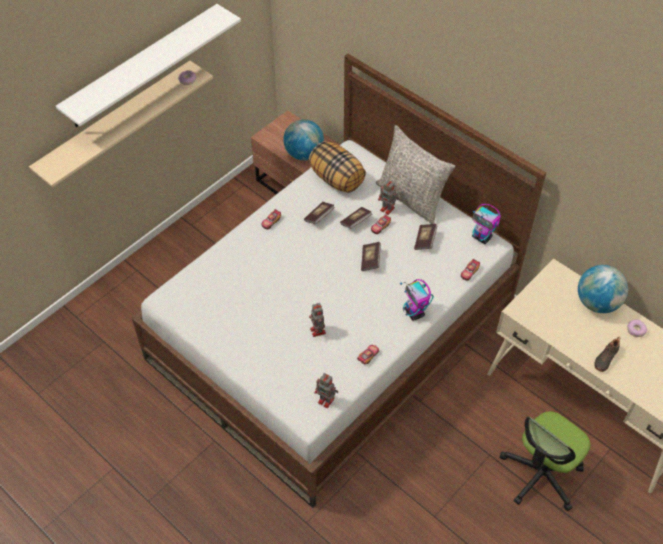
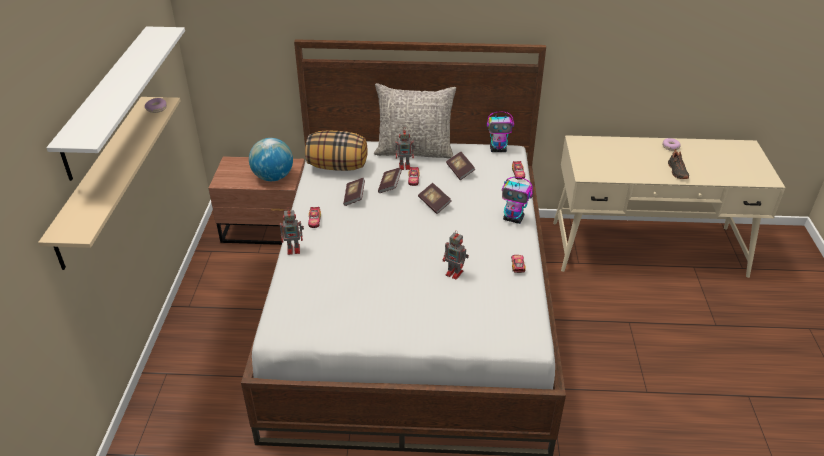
camera: 40 degrees left, 15 degrees down
toy robot [314,373,338,408] -> toy robot moved to [280,207,304,255]
office chair [500,411,590,511] -> none
globe [578,265,628,313] -> none

